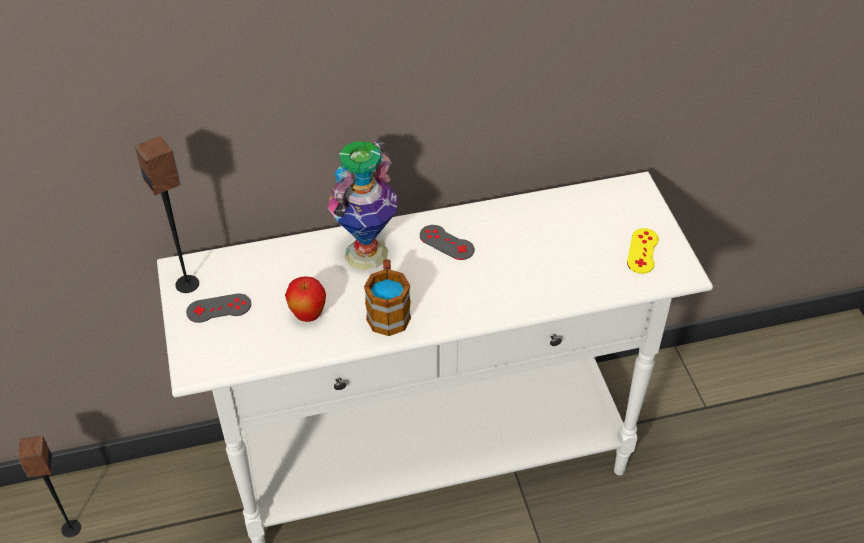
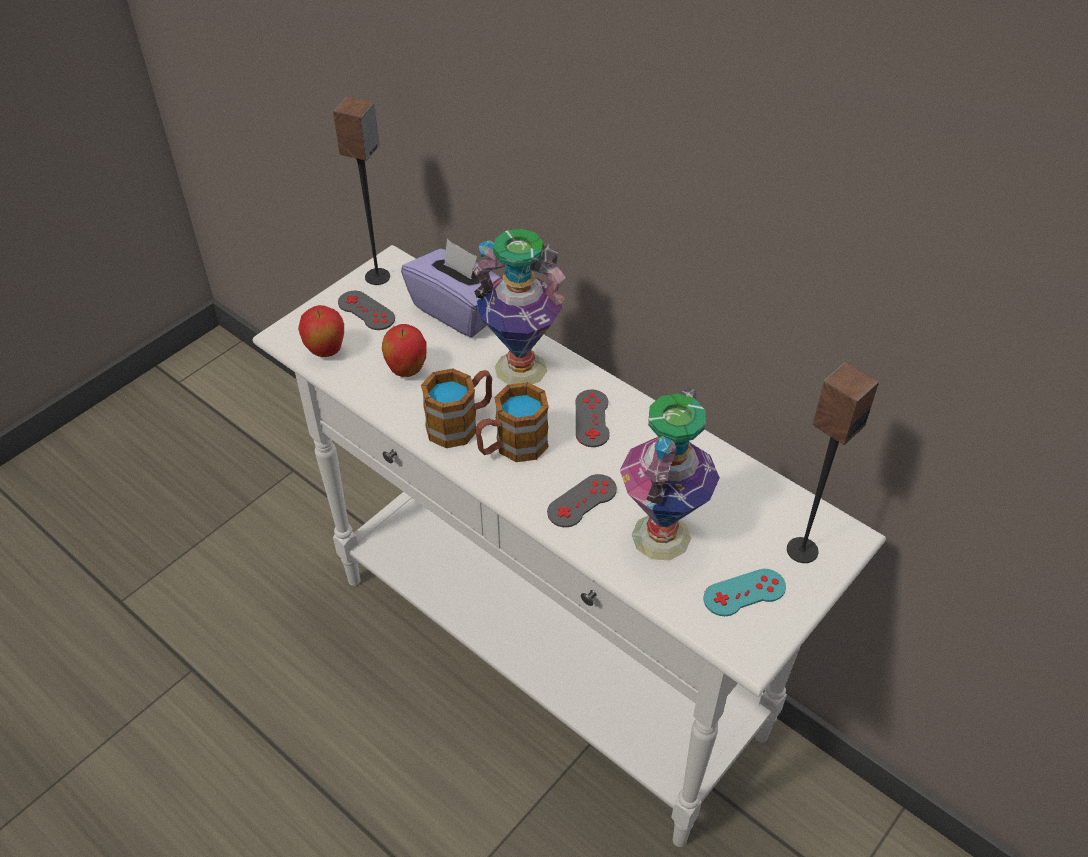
camera: 55 degrees right, 0 degrees up
speaker [17,436,81,537] -> speaker moved to [787,362,879,563]
yellow game controller [627,228,659,274] -> turquoise game controller [703,569,786,616]
none -> apple [298,305,344,357]
none -> purple tissue box [401,238,500,337]
none -> mug [475,382,549,462]
none -> grey game controller [547,474,617,527]
none -> vase [620,387,720,561]

